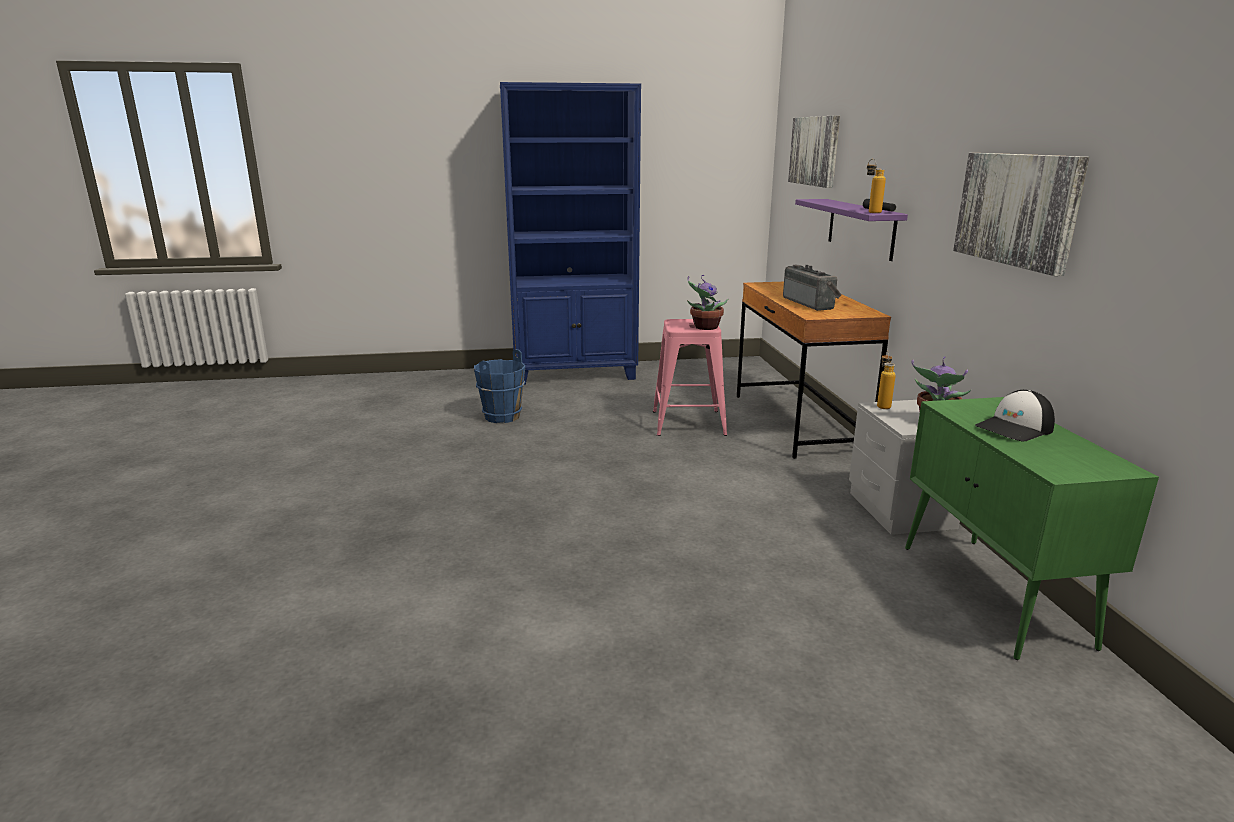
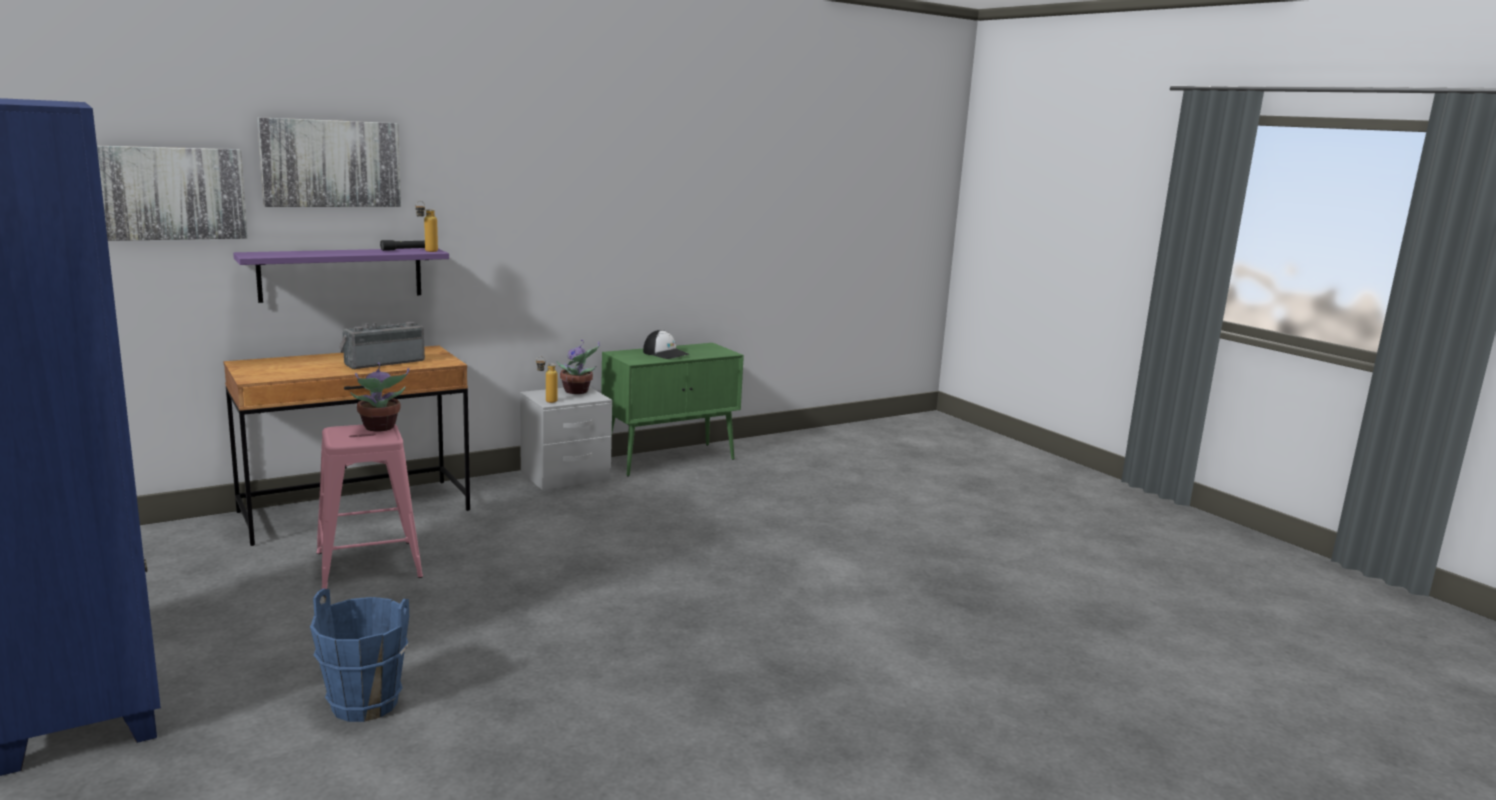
camera: 115 degrees left, 5 degrees down
picture [953,153,1089,276] -> picture moved to [257,117,401,207]

